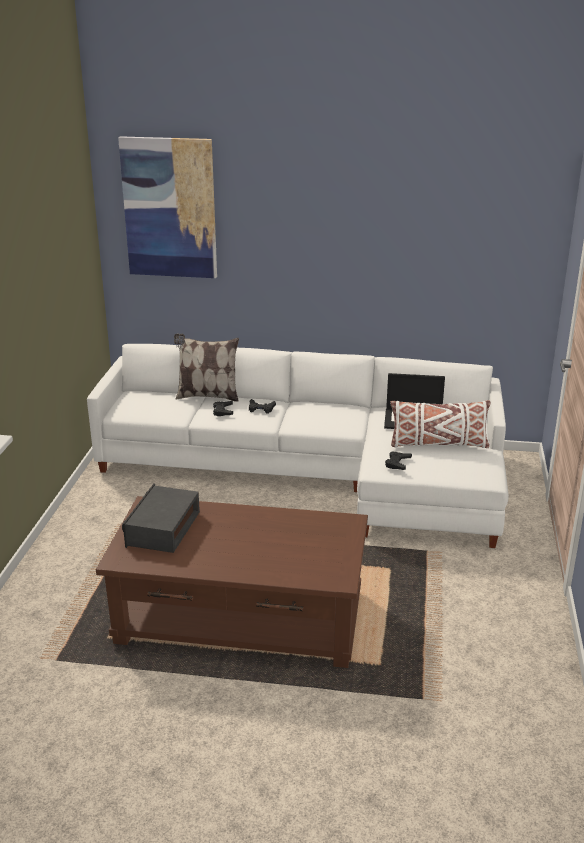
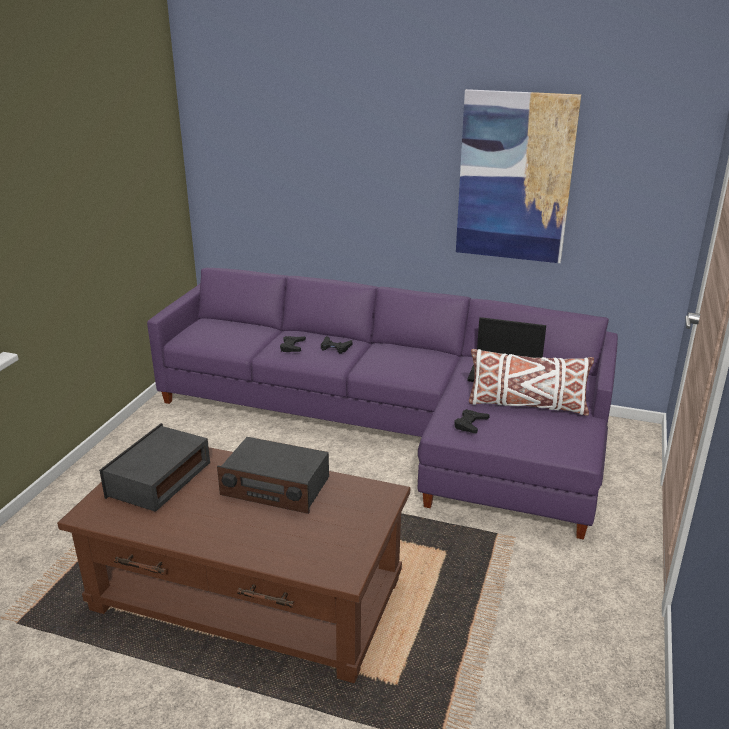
camera: 10 degrees right, 0 degrees up
white sofa [87,344,509,548] -> purple sofa [147,268,618,540]
picture [118,136,217,278] -> picture moved to [456,89,581,263]
pillow [174,333,239,402] -> none
none -> radio [217,437,329,514]

